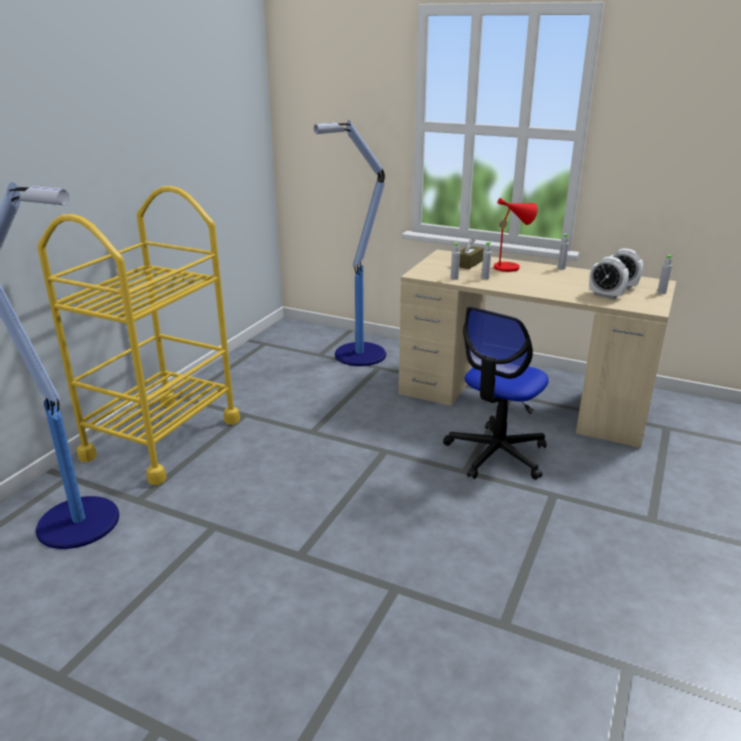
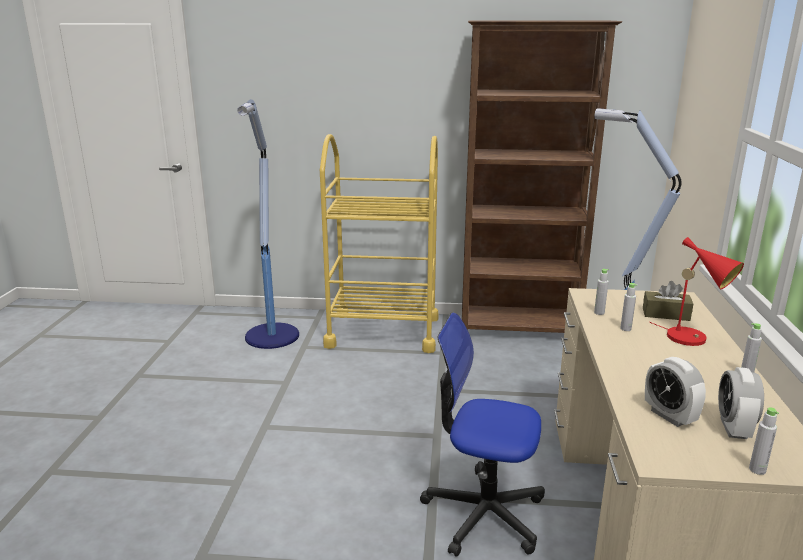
camera: 70 degrees right, 5 degrees down
alarm clock [589,257,629,299] -> alarm clock turned 45 degrees counterclockwise [645,357,706,427]
none -> brown bookcase [462,20,622,333]

